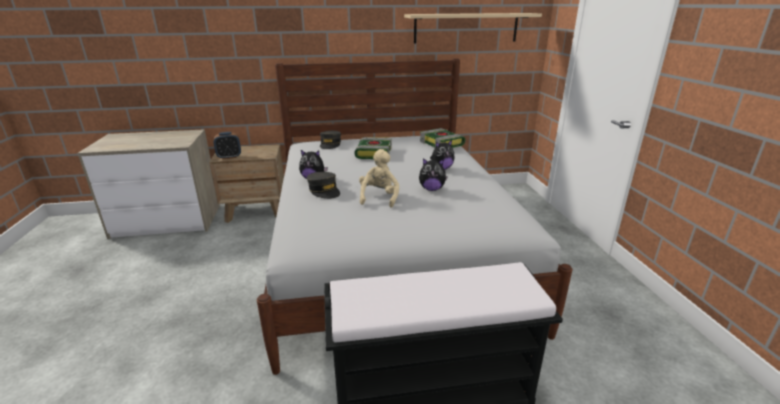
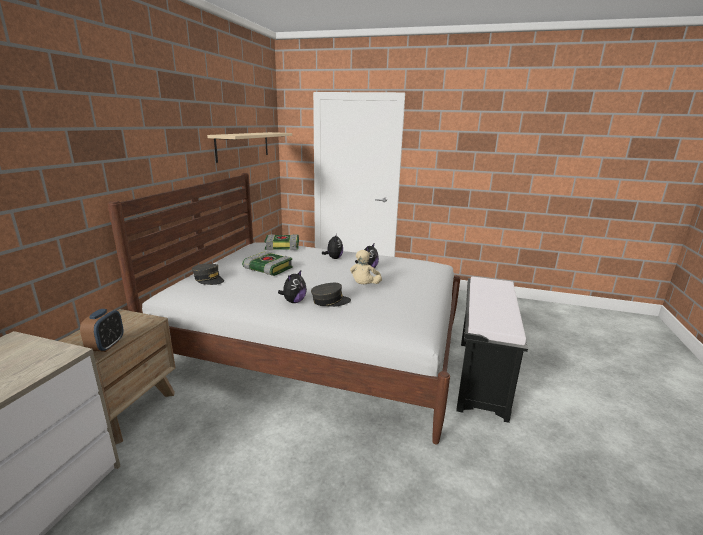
camera: 65 degrees left, 5 degrees down
beige plush toy [359,149,399,208] -> beige plush toy turned 105 degrees counterclockwise [350,250,382,284]

